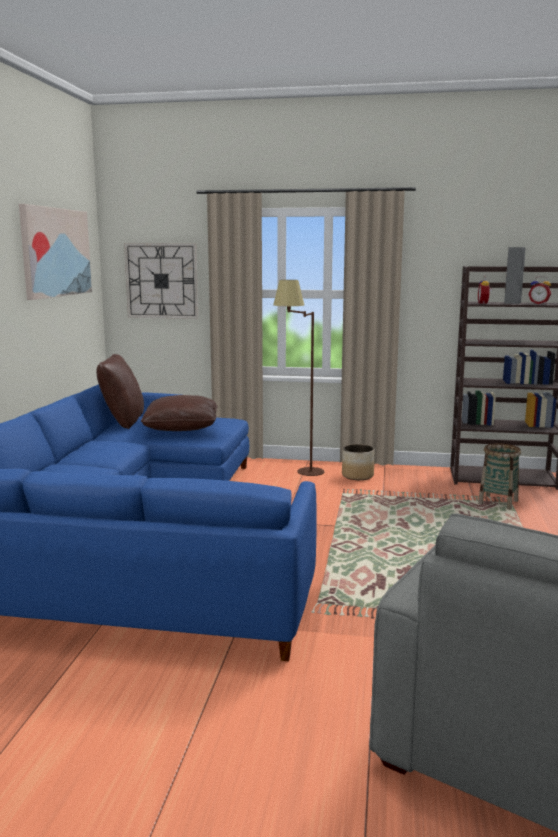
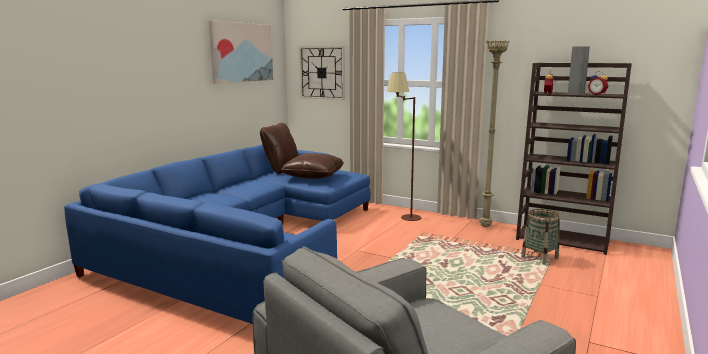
camera: 20 degrees right, 0 degrees up
planter [342,444,375,480] -> none
none -> beige floor lamp [480,40,510,227]

